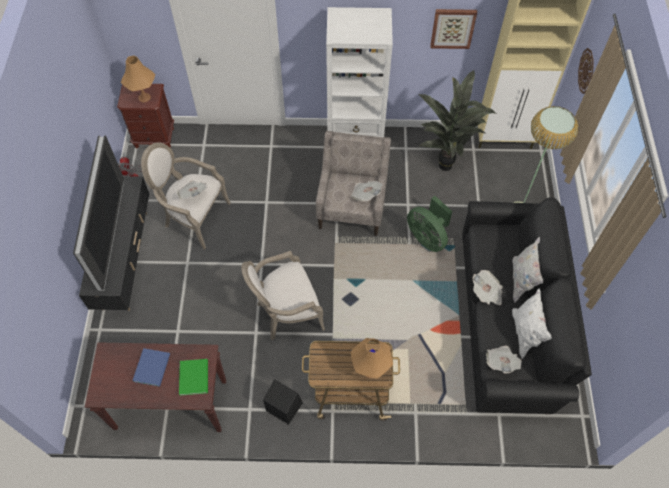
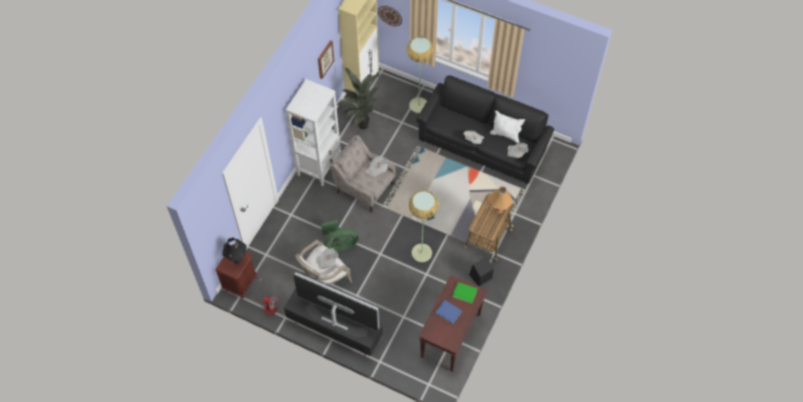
camera: 65 degrees left, 0 degrees up
orange table lamp [121,56,155,102] -> black table lamp [222,237,247,264]
armchair [241,251,325,340] -> floor lamp [409,190,439,262]
green fan [407,196,452,252] -> green fan moved to [321,220,358,251]
white pillow [512,237,543,303] -> none

